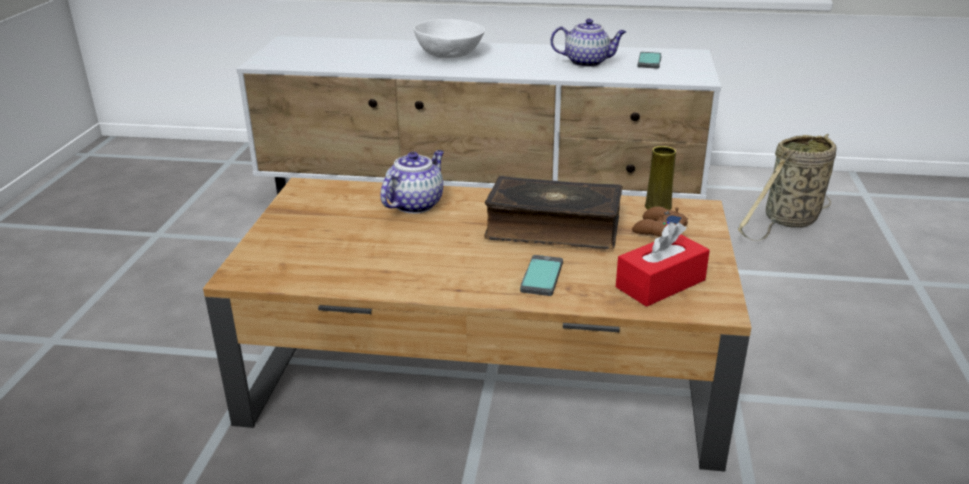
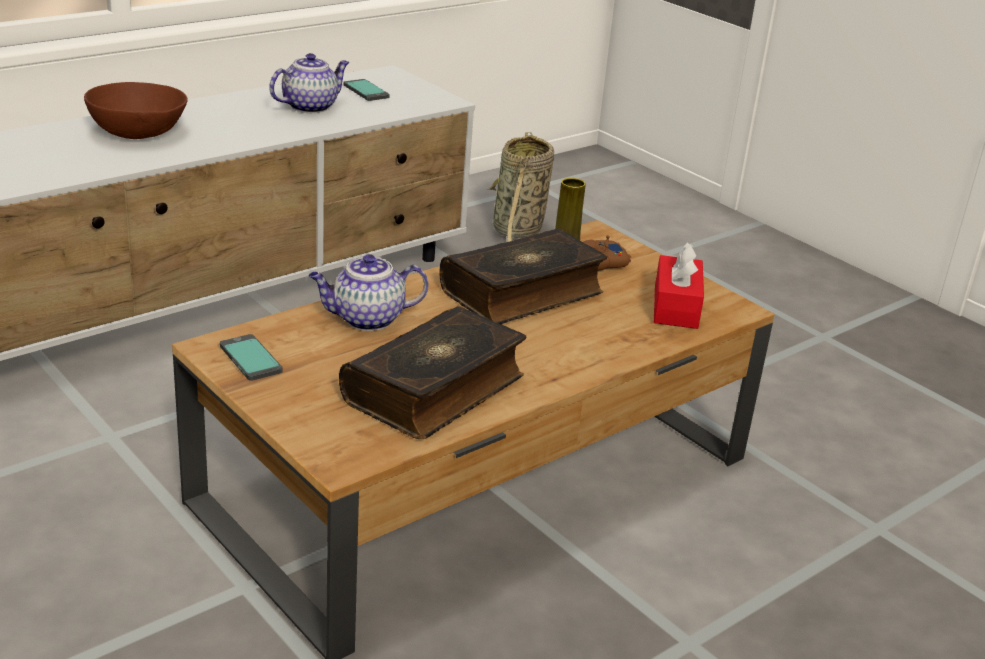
camera: 50 degrees left, 0 degrees up
teapot [380,150,444,214] -> teapot turned 90 degrees counterclockwise [308,254,429,331]
white bowl [414,19,485,58] -> brown bowl [84,82,188,139]
phone [520,255,563,296] -> phone moved to [220,334,283,381]
none -> book [339,306,526,439]

